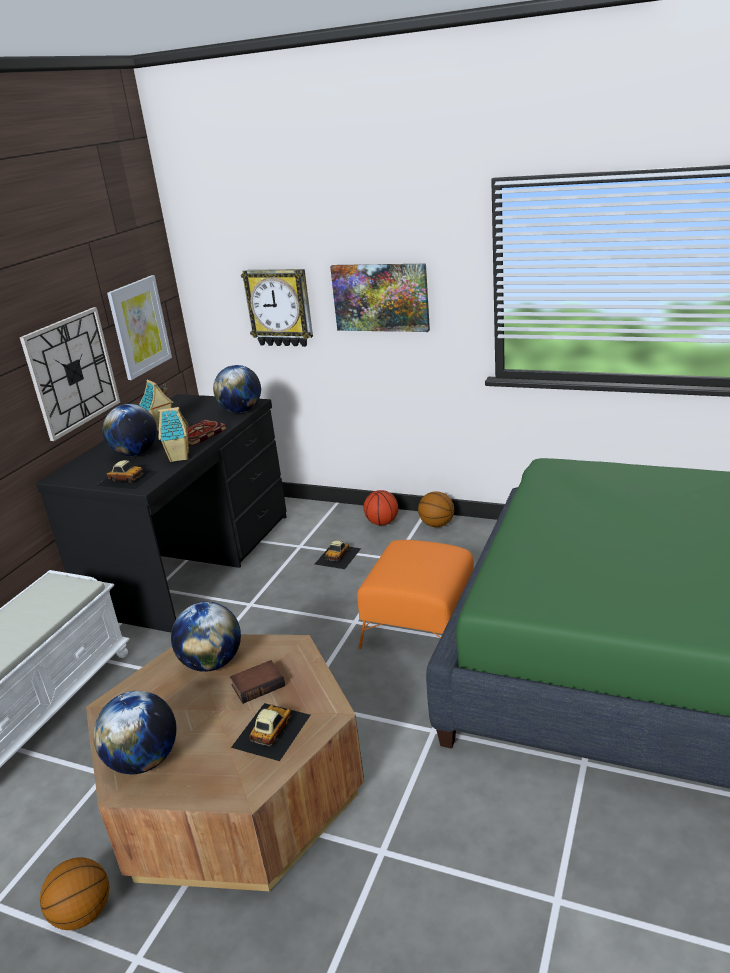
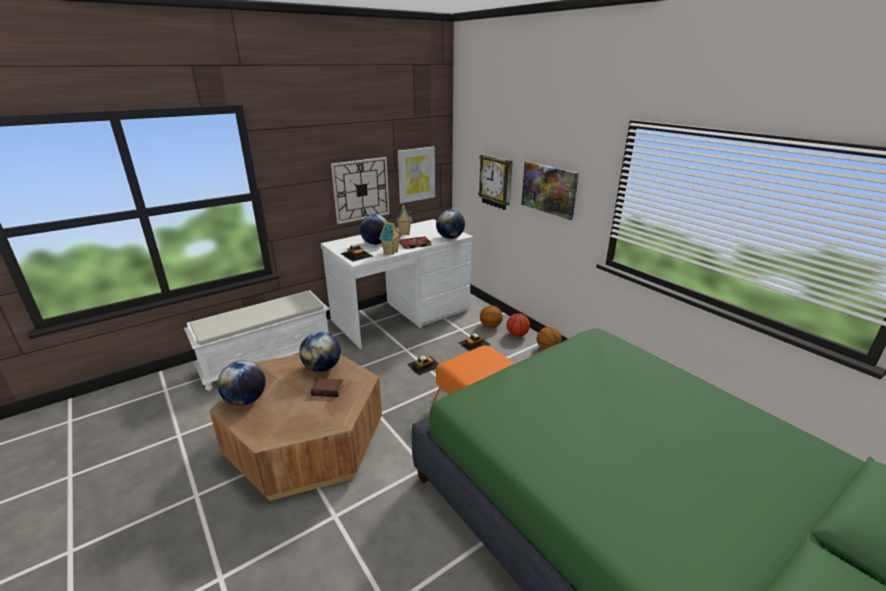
camera: 30 degrees right, 0 degrees up
black desk [36,394,287,632] -> white desk [321,219,473,349]
basketball [40,857,109,930] -> basketball moved to [480,305,503,328]
toy car [231,703,310,761] -> toy car moved to [407,355,439,376]

